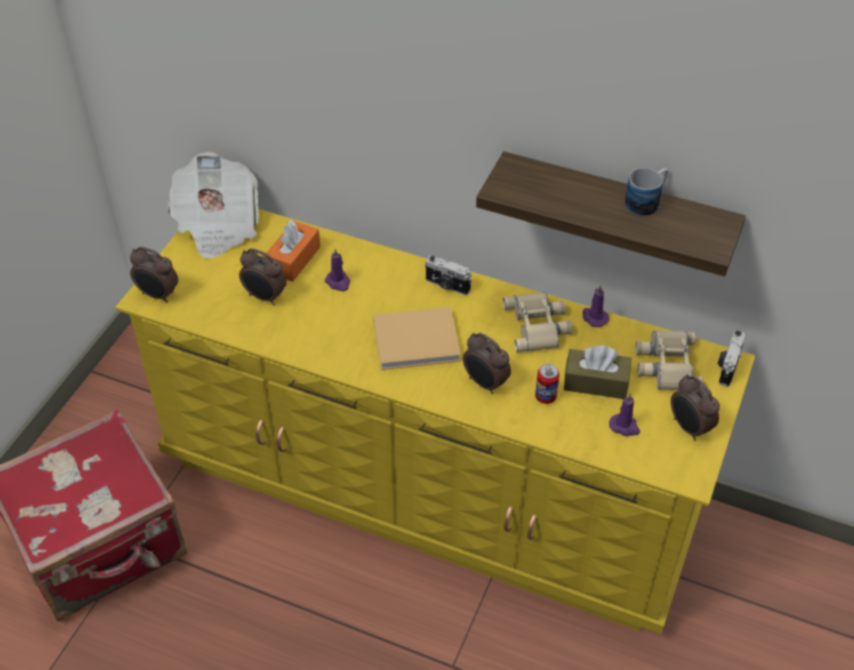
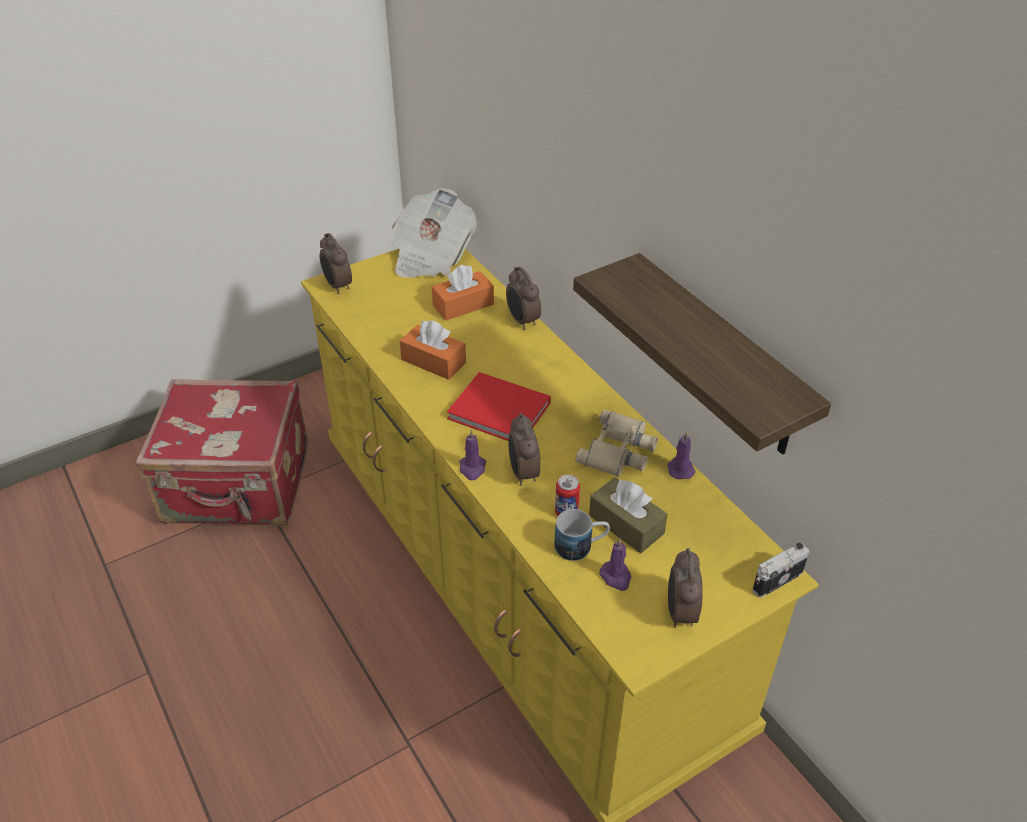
camera: 35 degrees right, 5 degrees down
alarm clock [239,248,287,305] -> alarm clock moved to [506,267,541,330]
purple candle [325,248,350,292] -> purple candle moved to [460,430,486,480]
beige book [373,307,461,370] -> red book [447,372,551,441]
camera [425,255,472,295] -> none
mug [625,168,668,216] -> mug moved to [555,509,610,561]
beige binoculars [635,330,703,390] -> none
none -> orange tissue box [400,320,466,380]

